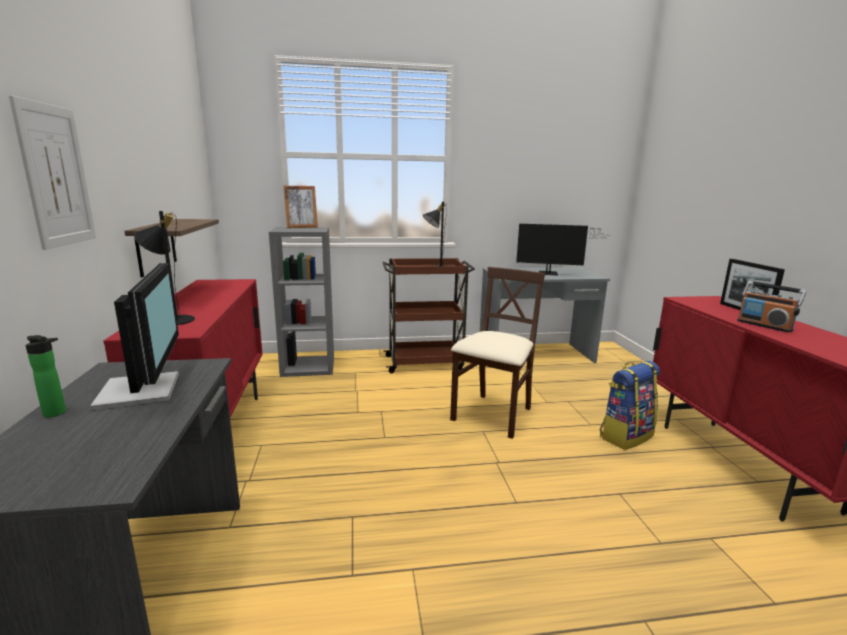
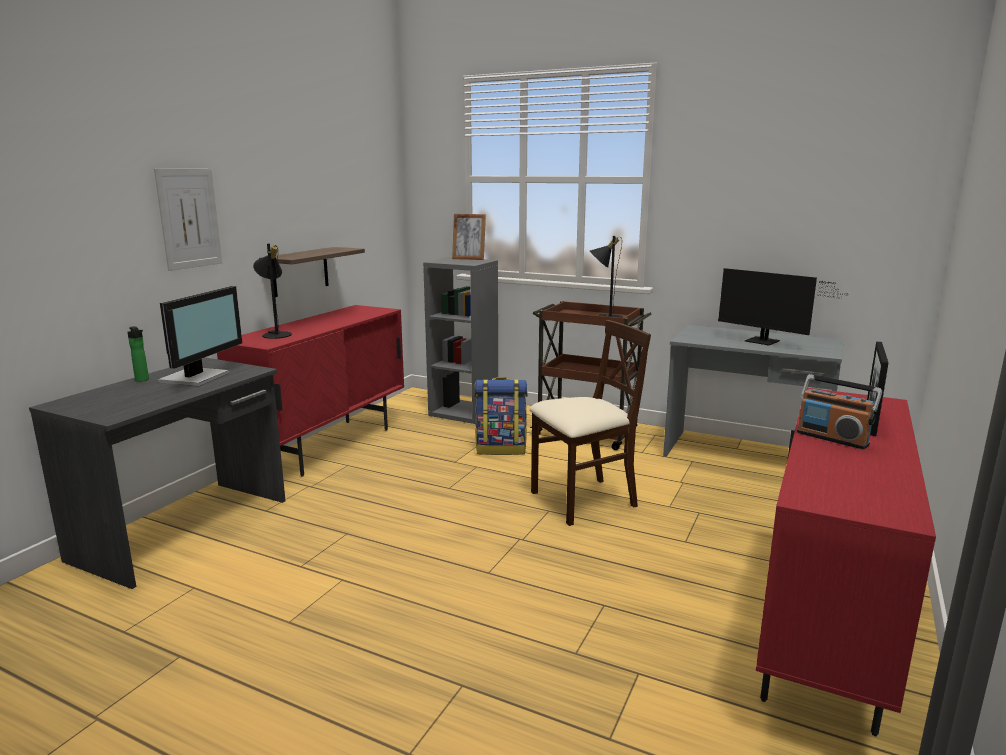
camera: 35 degrees right, 0 degrees up
backpack [600,361,660,450] -> backpack moved to [475,377,528,455]
radio [737,281,806,333] -> radio turned 45 degrees counterclockwise [797,374,882,449]

